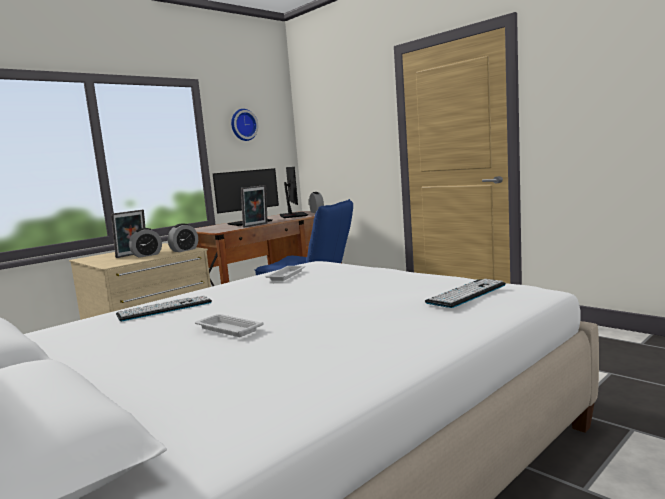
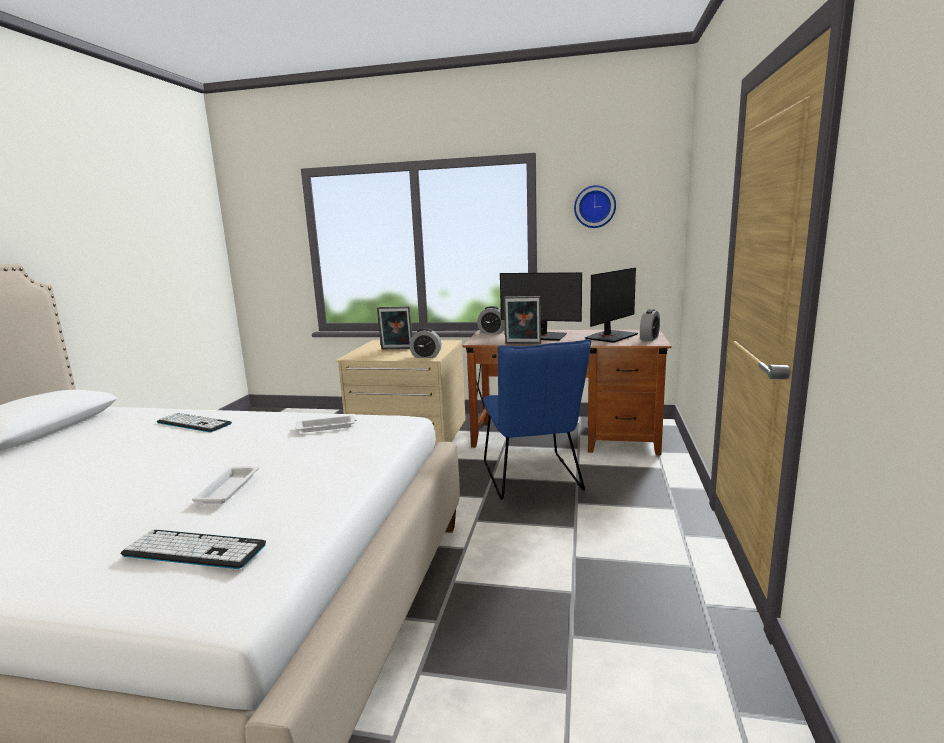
camera: 55 degrees right, 5 degrees up
alarm clock [129,228,162,258] -> alarm clock moved to [477,306,505,334]
white tray [195,314,263,337] -> white tray moved to [192,466,259,504]

